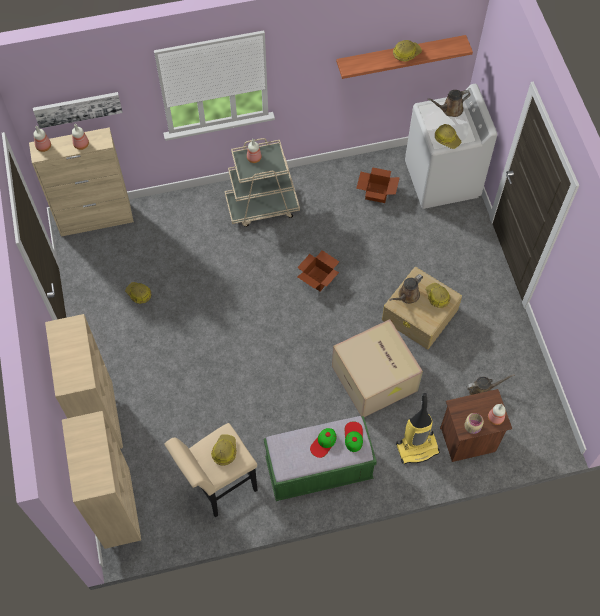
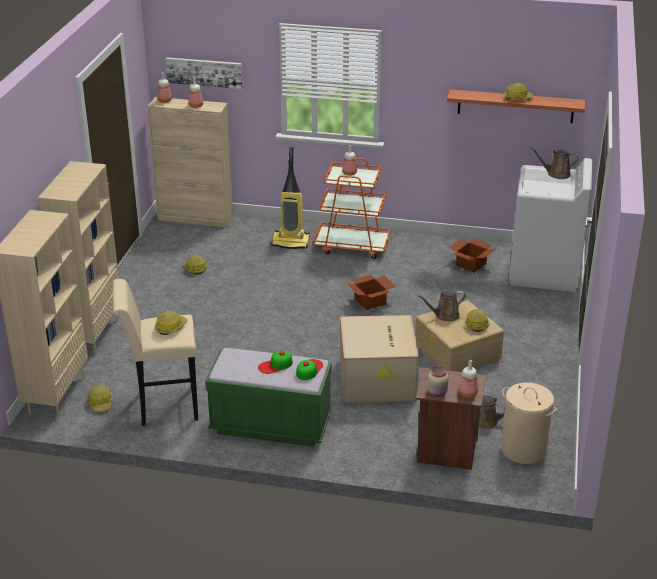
camera: 25 degrees right, 30 degrees down
beige cart [225,138,300,227] -> orange cart [313,158,391,259]
vacuum cleaner [396,393,440,464] -> vacuum cleaner moved to [271,147,310,249]
hard hat [435,124,461,149] -> hard hat moved to [87,385,113,412]
none -> beige laundry basket [501,382,557,464]

